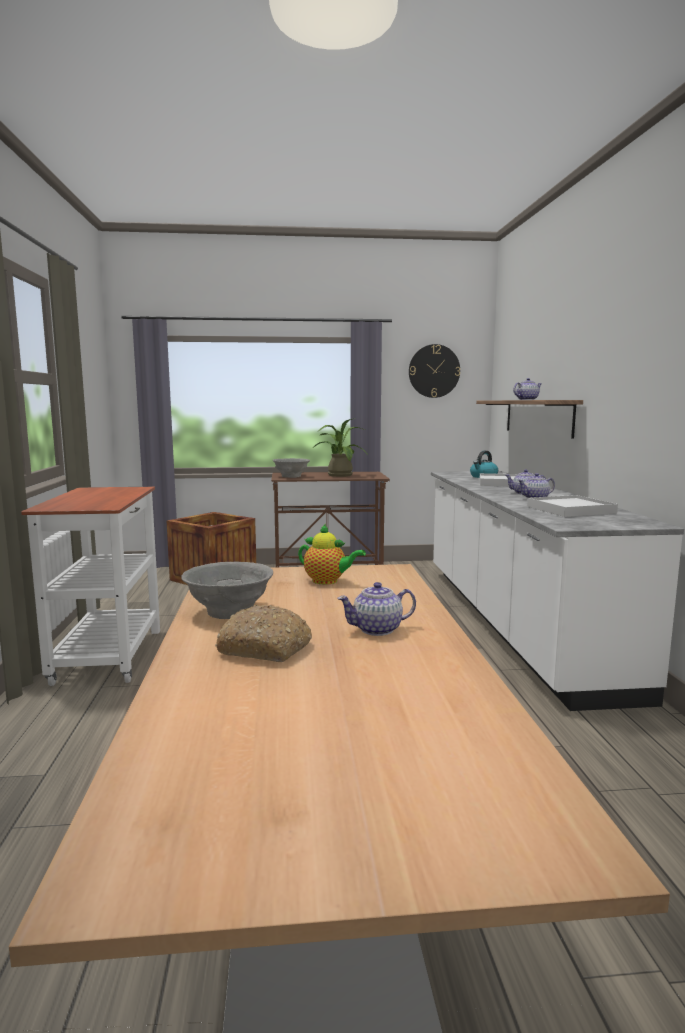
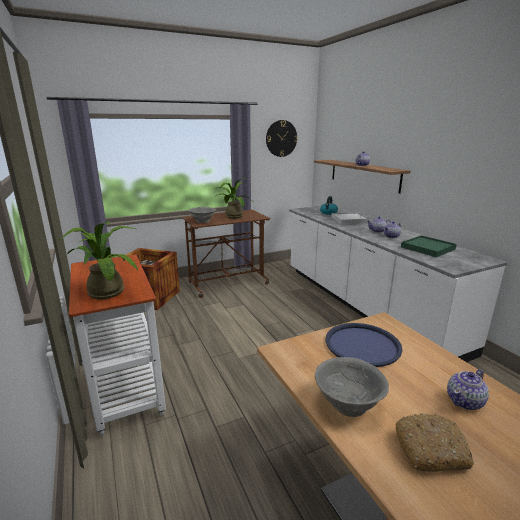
camera: 20 degrees left, 10 degrees up
teapot [298,524,366,584] -> blue tray [325,323,402,367]
white tray [527,495,618,517] -> green tray [401,235,457,257]
none -> potted plant [59,221,138,299]

